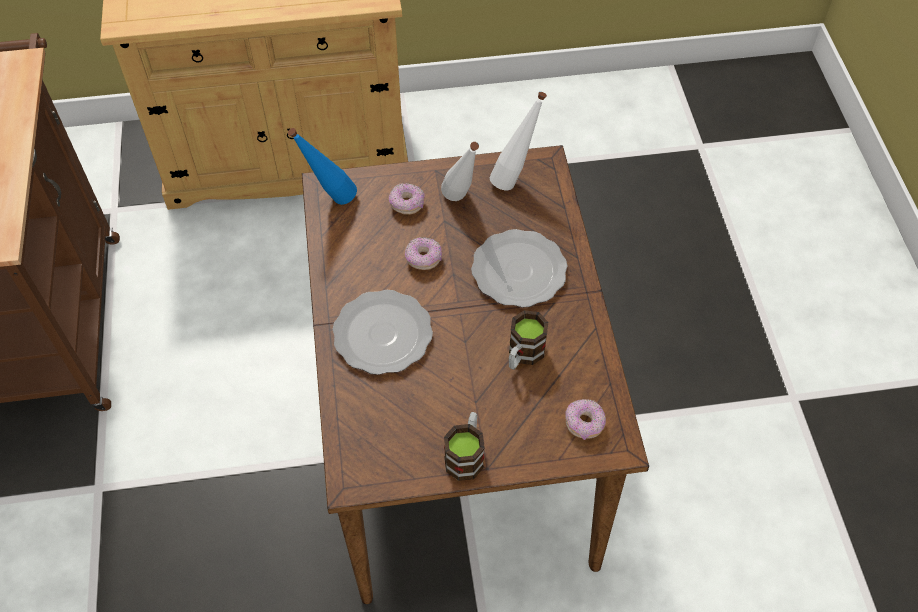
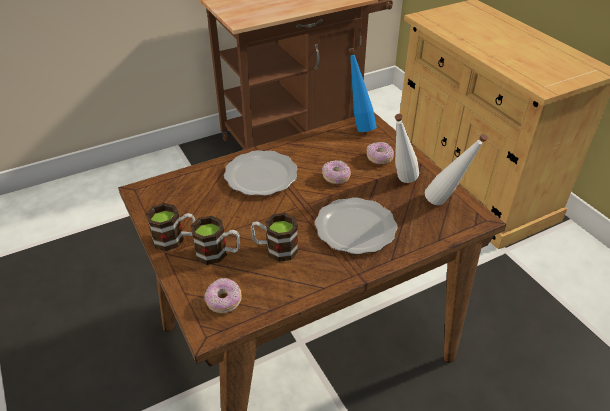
camera: 70 degrees right, 15 degrees down
none -> mug [191,216,240,265]

